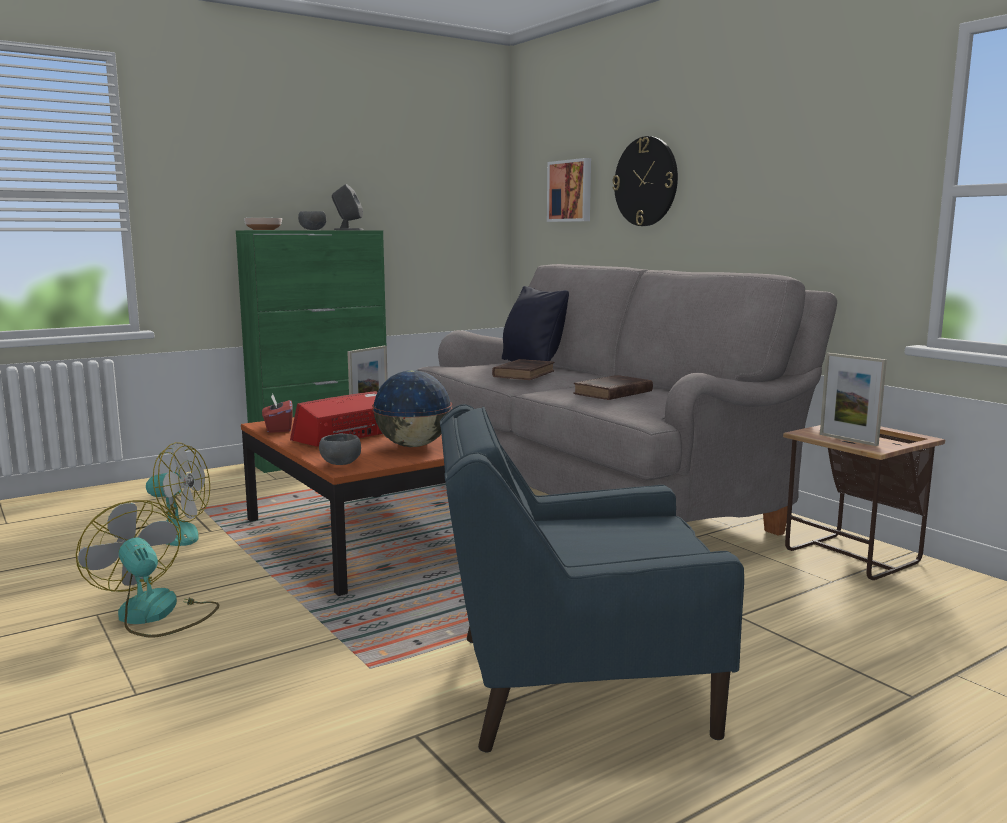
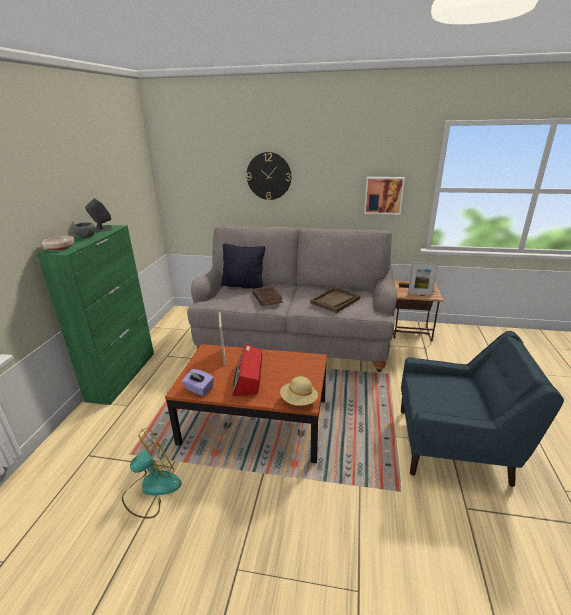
camera: 45 degrees left, 15 degrees up
fan [76,500,219,638] -> none
red tissue box [262,394,293,433] -> purple tissue box [182,369,214,396]
grey bowl [319,434,361,465] -> beige hat [280,376,318,406]
globe [372,370,452,447] -> none
blue armchair [440,404,744,752] -> blue armchair turned 120 degrees counterclockwise [401,331,564,487]
picture [547,158,591,222] -> picture moved to [364,177,405,215]
brown book [573,375,653,400] -> brown tray [310,287,360,313]

